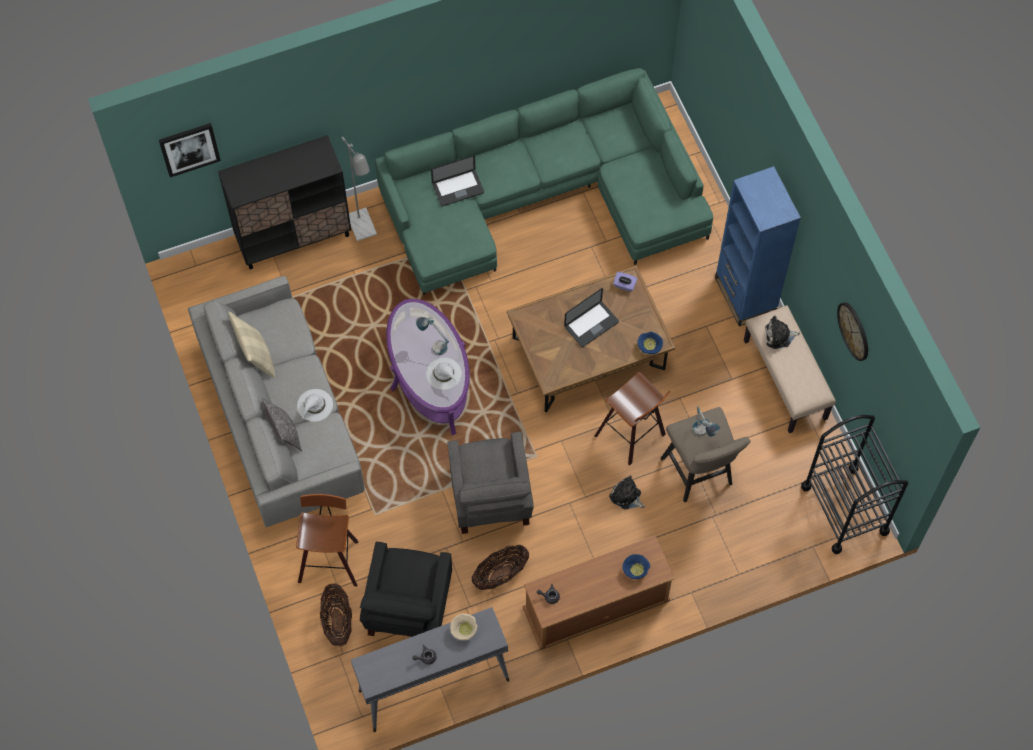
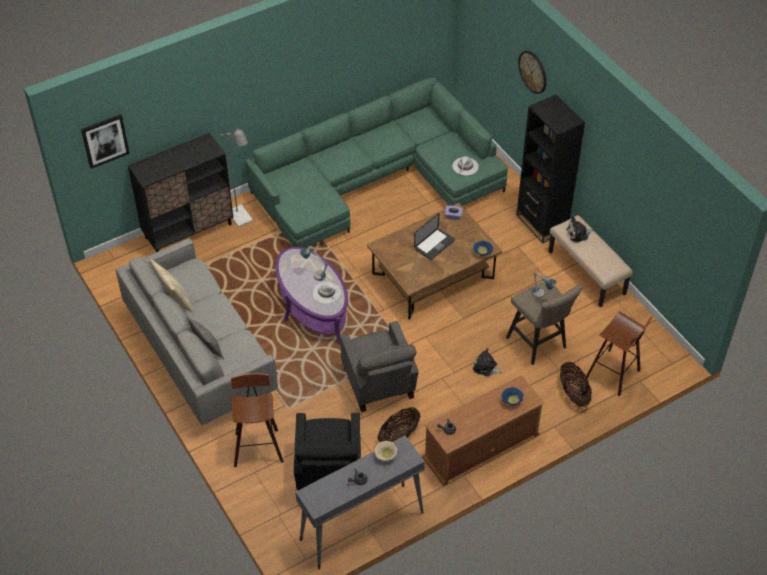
camera: 10 degrees left, 15 degrees down
white hat [297,389,333,422] -> white hat moved to [453,156,479,175]
basket [320,584,352,646] -> basket moved to [560,362,592,407]
laptop [431,155,484,206] -> none
stool [595,372,670,466] -> stool moved to [587,311,653,396]
blue bookcase [715,166,801,327] -> black bookcase [516,95,585,244]
black cart [801,415,908,554] -> none
wall clock [837,302,868,361] -> wall clock moved to [518,51,546,94]

